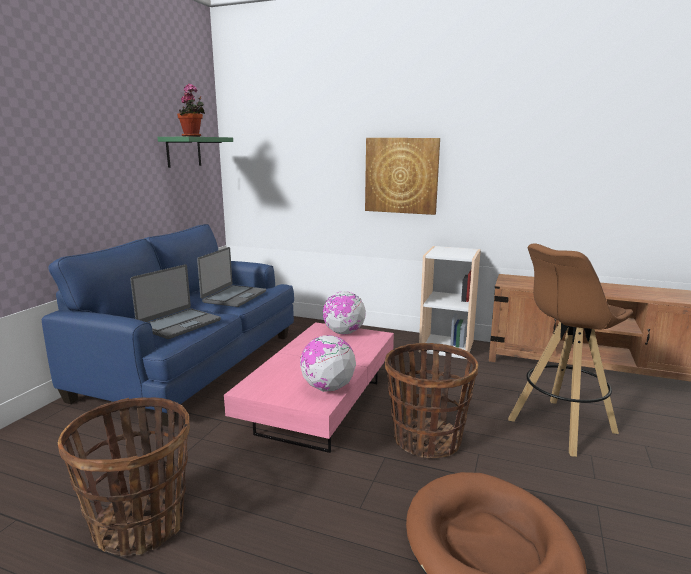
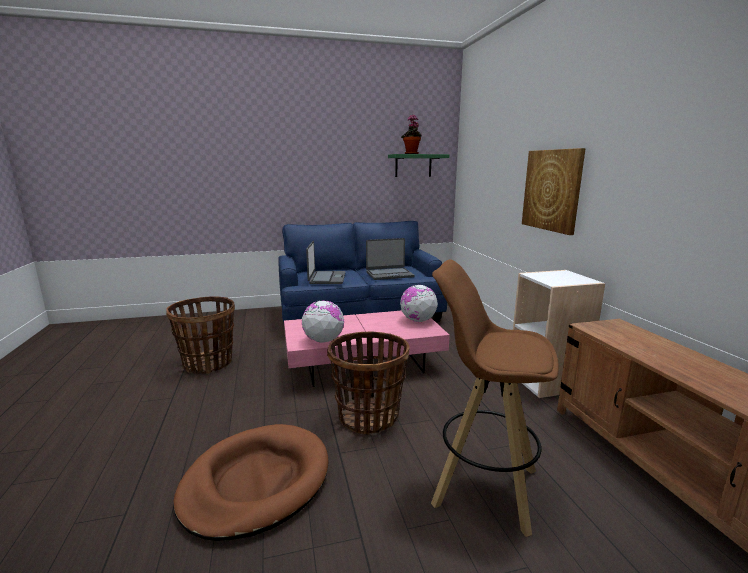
camera: 55 degrees right, 0 degrees up
laptop [130,264,221,339] -> laptop turned 90 degrees counterclockwise [306,241,346,284]

